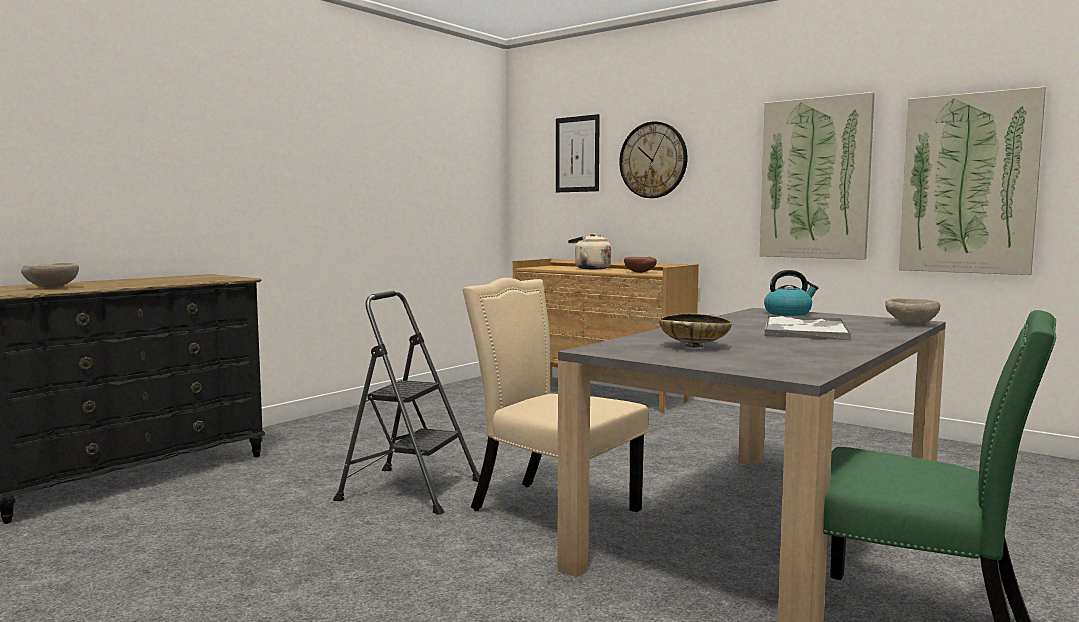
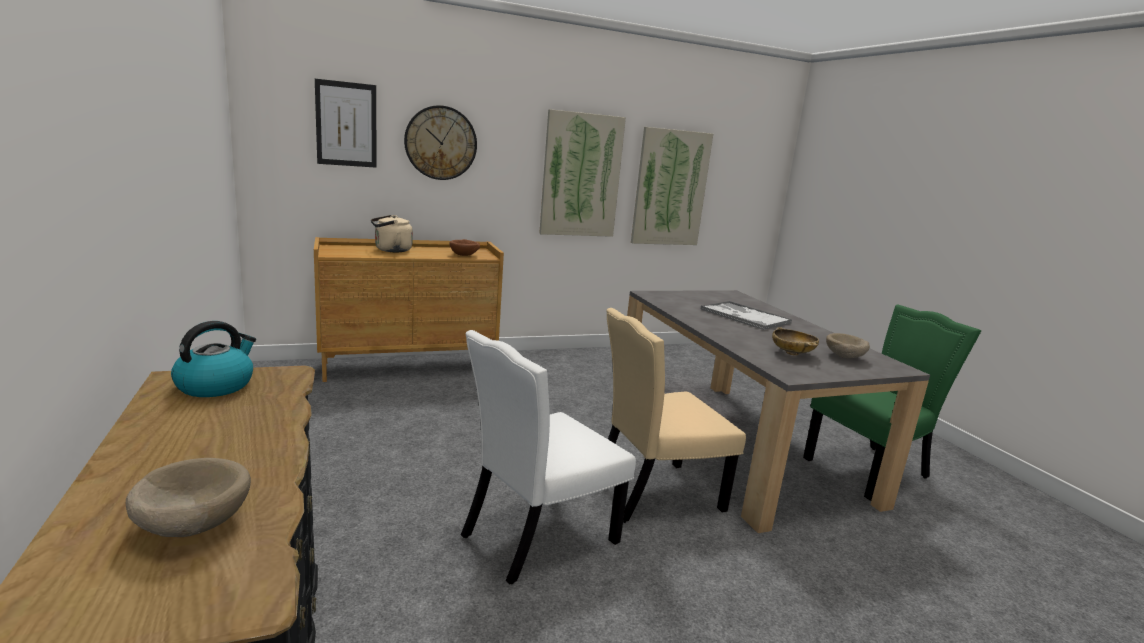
camera: 60 degrees left, 10 degrees up
black step ladder [333,291,480,515] -> white chair [461,330,636,585]
kettle [764,270,818,316] -> kettle moved to [171,321,256,397]
beige bowl [885,299,940,325] -> beige bowl moved to [826,333,870,358]

